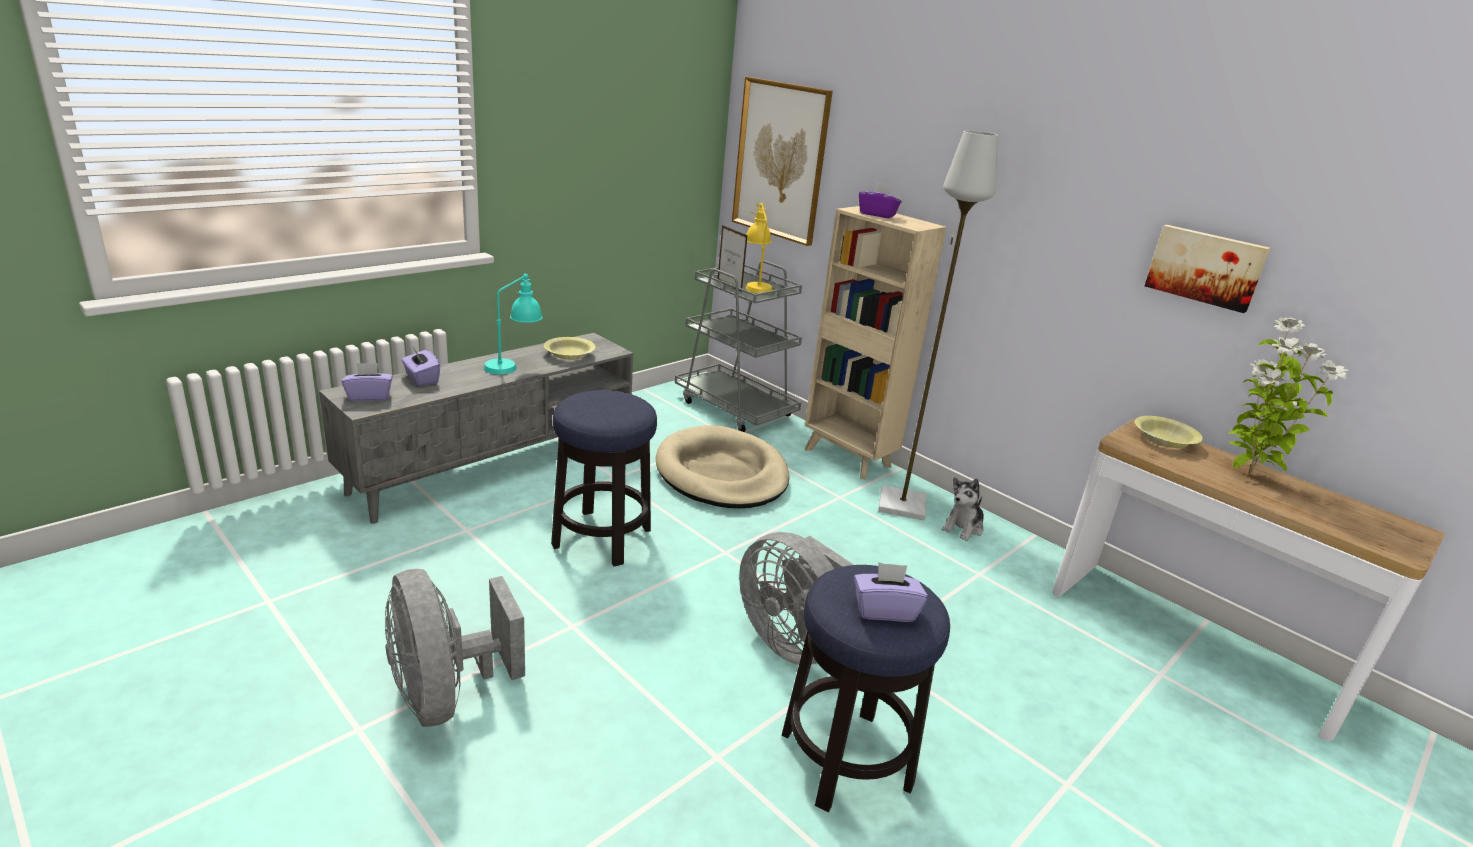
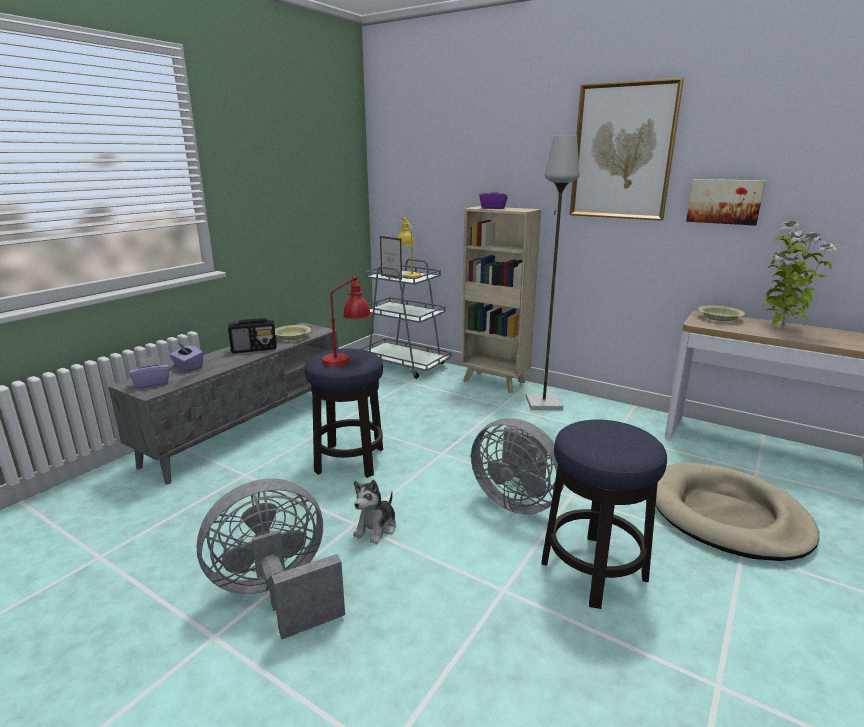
camera: 10 degrees left, 5 degrees down
grey fan [385,569,525,727] -> grey fan turned 105 degrees clockwise [197,479,345,639]
turquoise table lamp [484,273,543,375] -> radio [228,318,277,353]
beige dog bed [655,425,789,508] -> beige dog bed moved to [656,462,819,561]
picture [732,77,833,246] -> picture moved to [570,78,684,221]
purple tissue box [854,562,928,622] -> none
plush toy [942,477,984,541] -> plush toy moved to [353,479,396,544]
none -> red table lamp [321,276,371,367]

